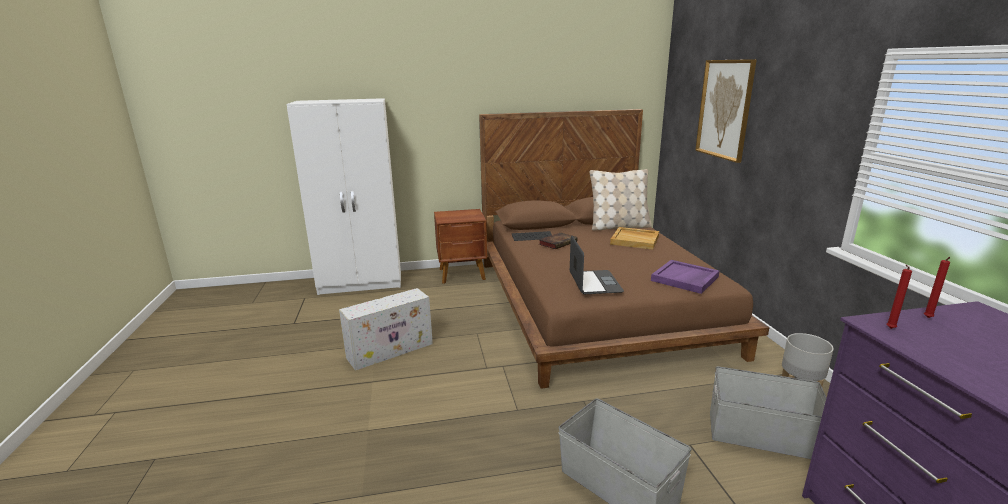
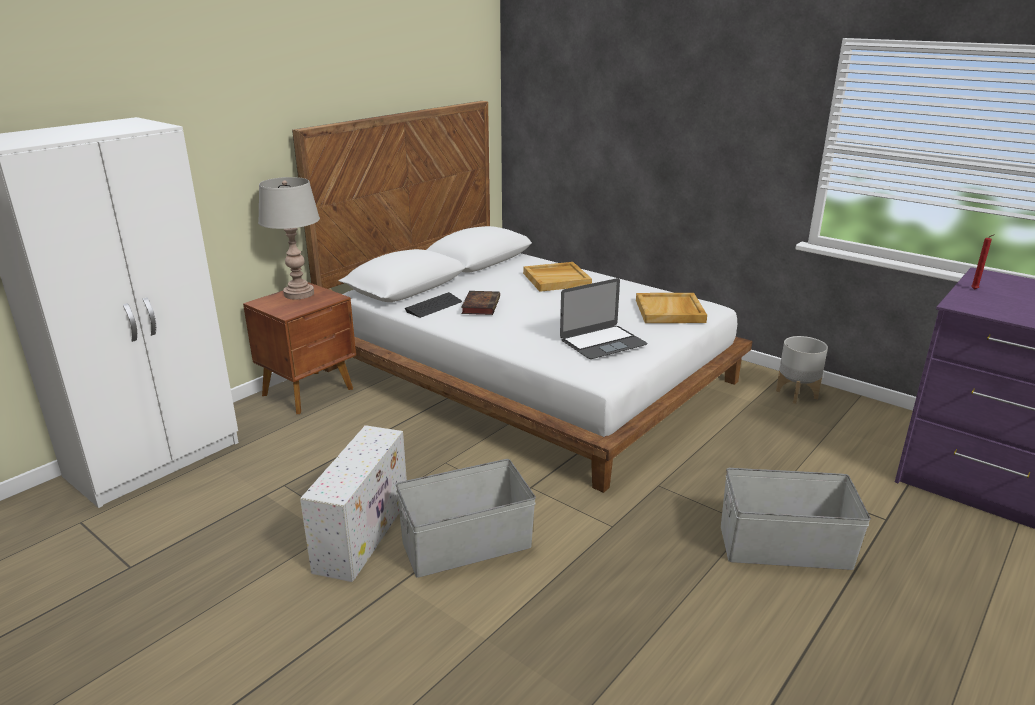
camera: 40 degrees left, 5 degrees up
brown bed [479,109,769,389] -> white bed [292,101,753,493]
laptop [570,236,624,294] -> laptop turned 105 degrees clockwise [560,278,647,359]
beige pillow [589,169,652,230] -> none
purple tray [651,260,719,294] -> beige tray [636,293,707,323]
picture [695,59,757,163] -> none
grey storage box [710,366,826,459] -> grey storage box moved to [396,459,536,578]
red candle [887,265,912,329] -> none
none -> grey table lamp [258,177,320,299]

